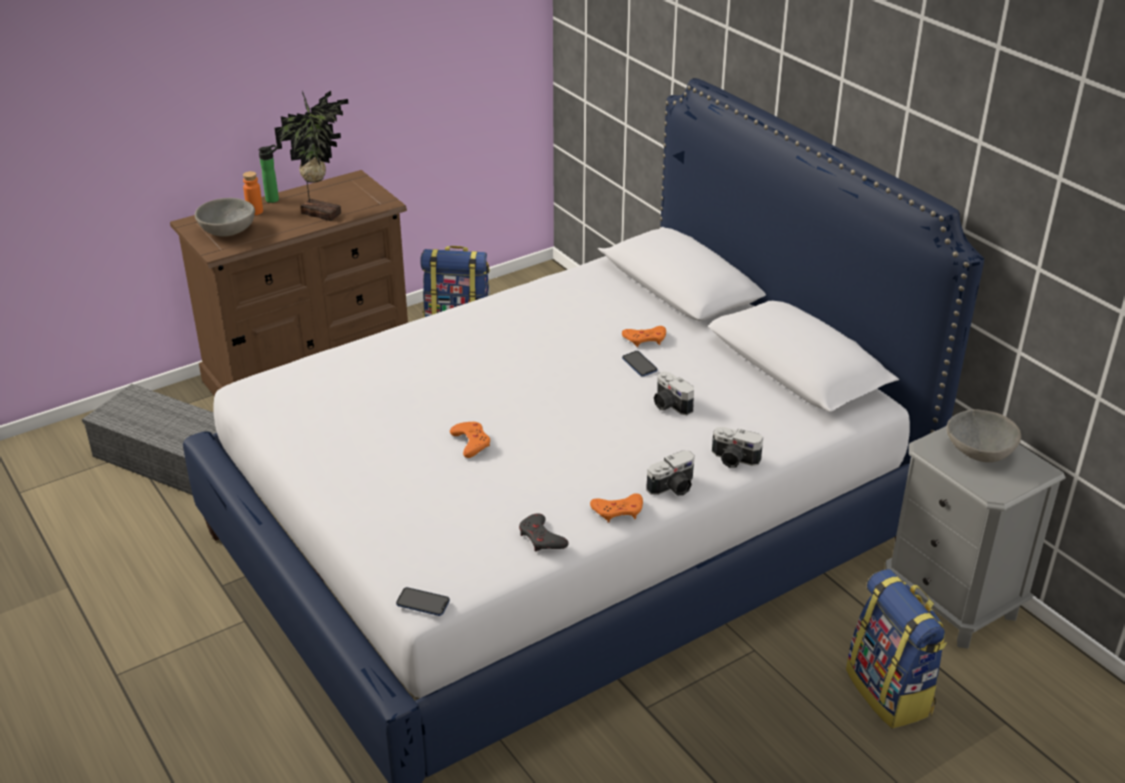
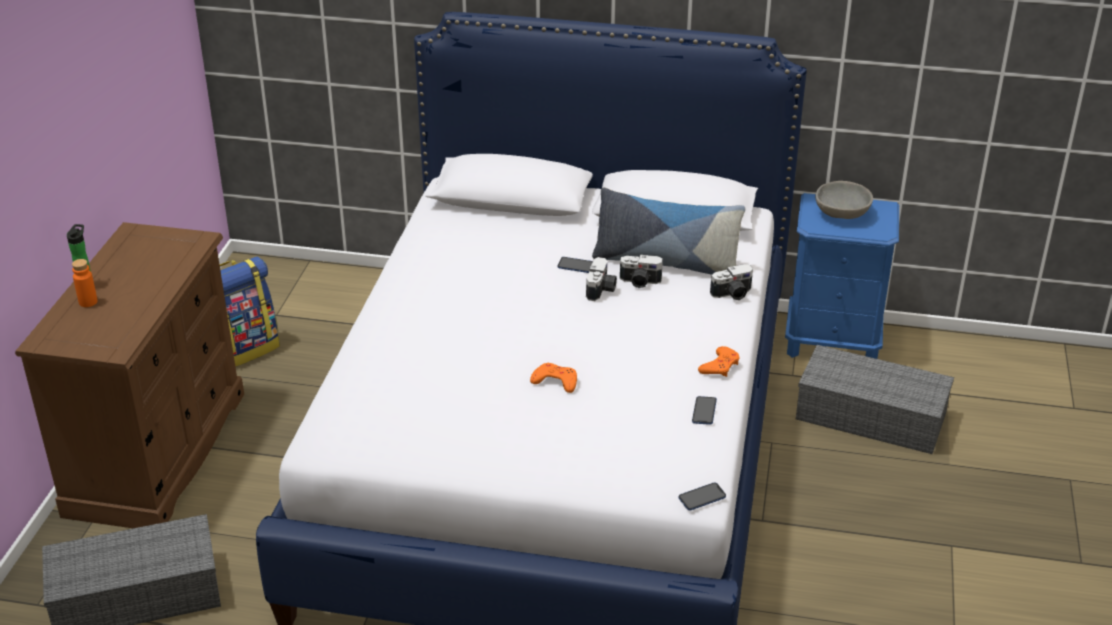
camera: 45 degrees left, 0 degrees up
grey bowl [195,198,255,237] -> none
potted plant [275,91,348,221] -> none
grey game controller [519,513,569,552] -> phone [692,396,717,425]
orange game controller [622,326,666,347] -> none
camera [646,450,695,496] -> camera moved to [586,257,617,301]
backpack [846,569,947,729] -> grey storage box [796,345,954,454]
grey nightstand [885,426,1066,649] -> blue nightstand [785,193,899,359]
none -> pillow [592,187,745,275]

